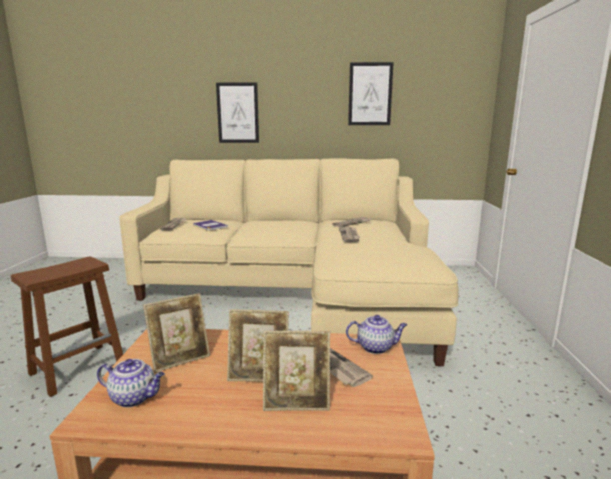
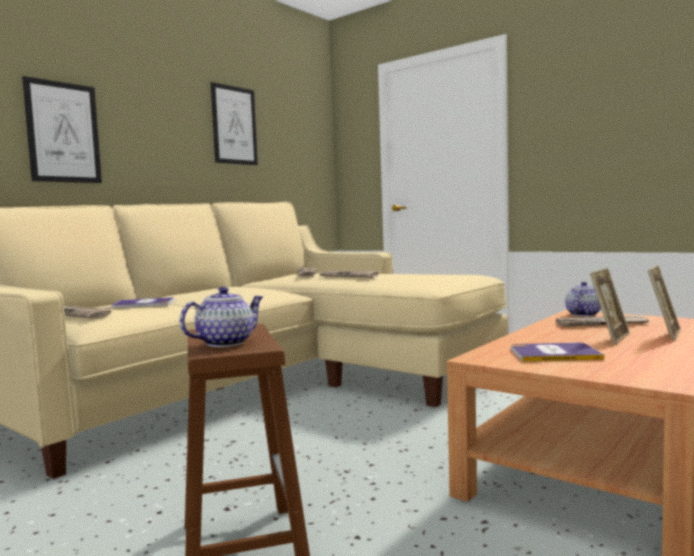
camera: 55 degrees left, 10 degrees down
teapot [97,359,165,407] -> teapot moved to [180,287,263,347]
picture frame [143,293,210,373] -> book [511,342,604,362]

